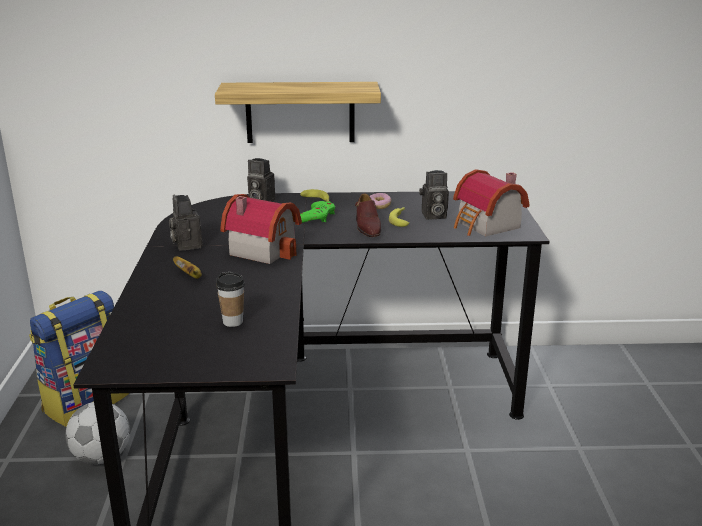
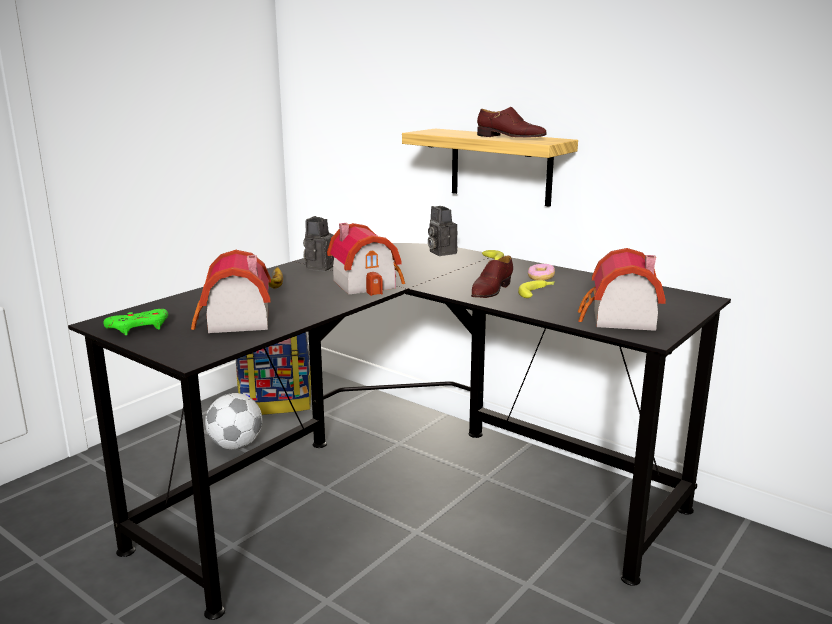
camera: 40 degrees right, 5 degrees down
cup [216,272,245,327] -> toy house [191,250,271,333]
green game controller [300,201,335,223] -> green game controller moved to [103,309,168,335]
camera [419,170,449,220] -> none
none -> brown shoe [477,107,547,138]

